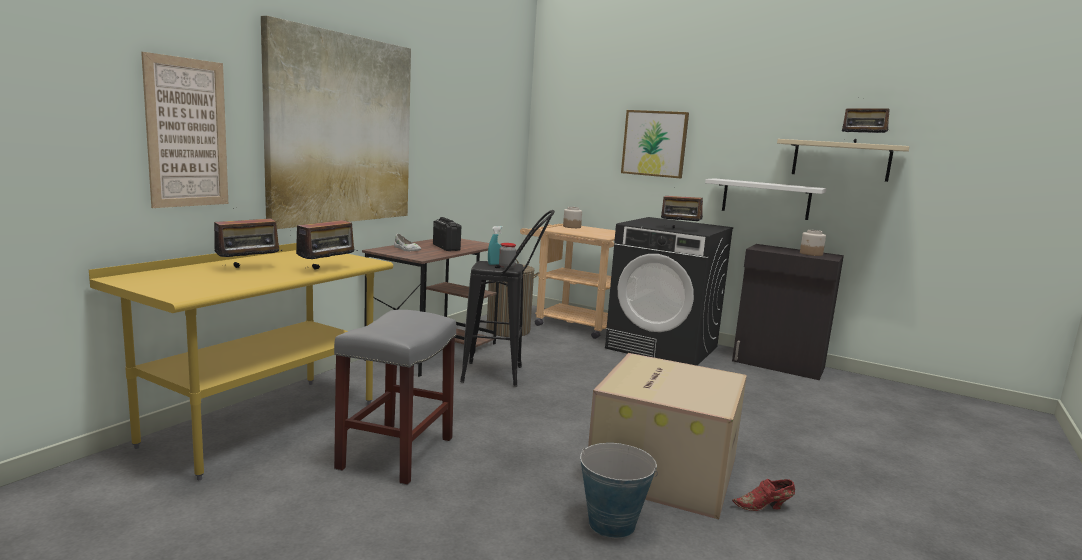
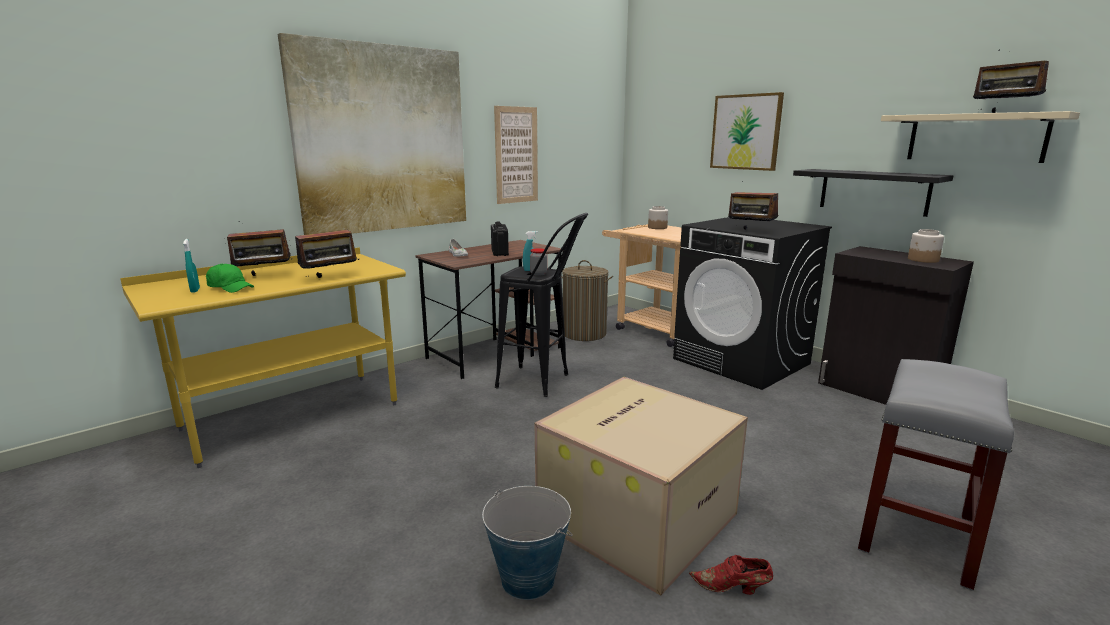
camera: 20 degrees right, 5 degrees up
picture [141,52,228,208] -> picture moved to [494,106,538,204]
grey stool [334,310,457,485] -> grey stool moved to [858,359,1014,591]
white shelf [705,178,826,220] -> black shelf [793,169,954,217]
none -> turquoise spray bottle [183,239,200,293]
none -> green cap [206,264,254,293]

